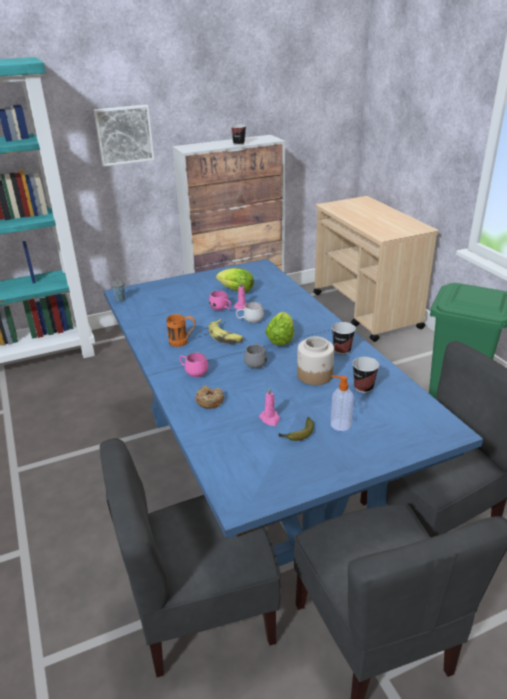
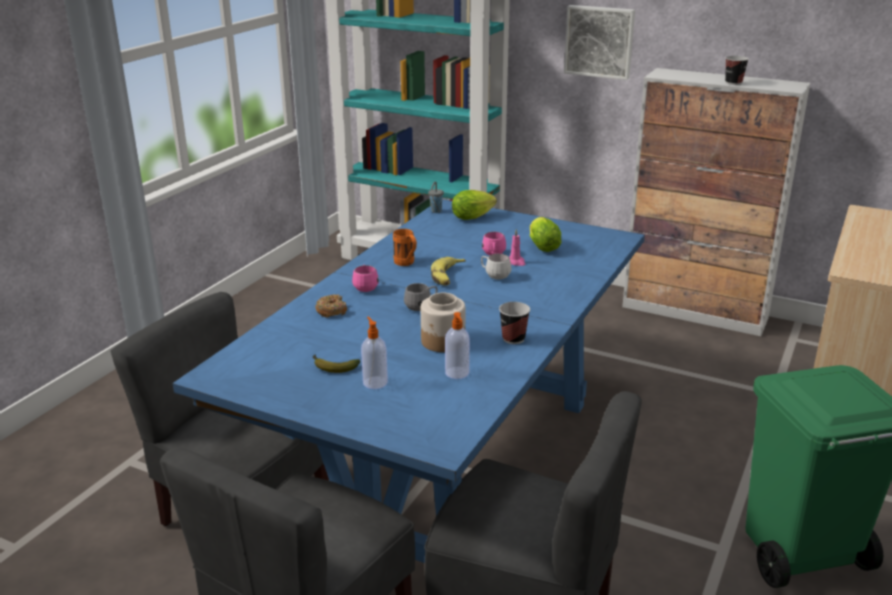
camera: 50 degrees right, 5 degrees down
pink candle [259,387,280,426] -> none
lettuce [265,312,294,346] -> lettuce moved to [452,190,497,220]
cup [353,357,379,393] -> soap dispenser [445,312,470,379]

